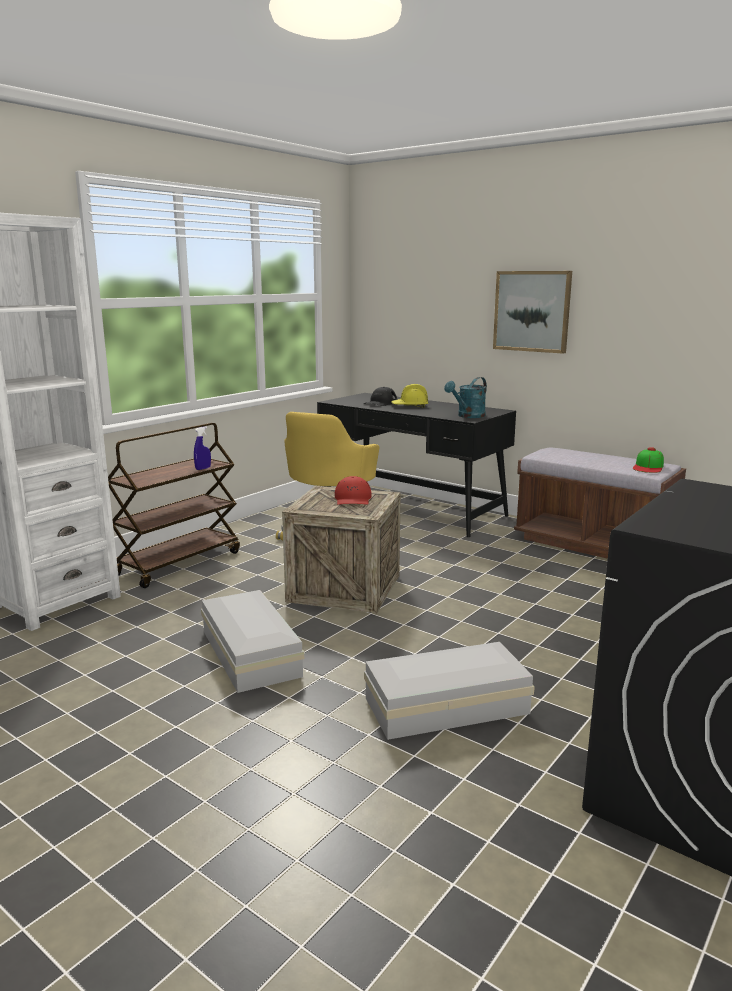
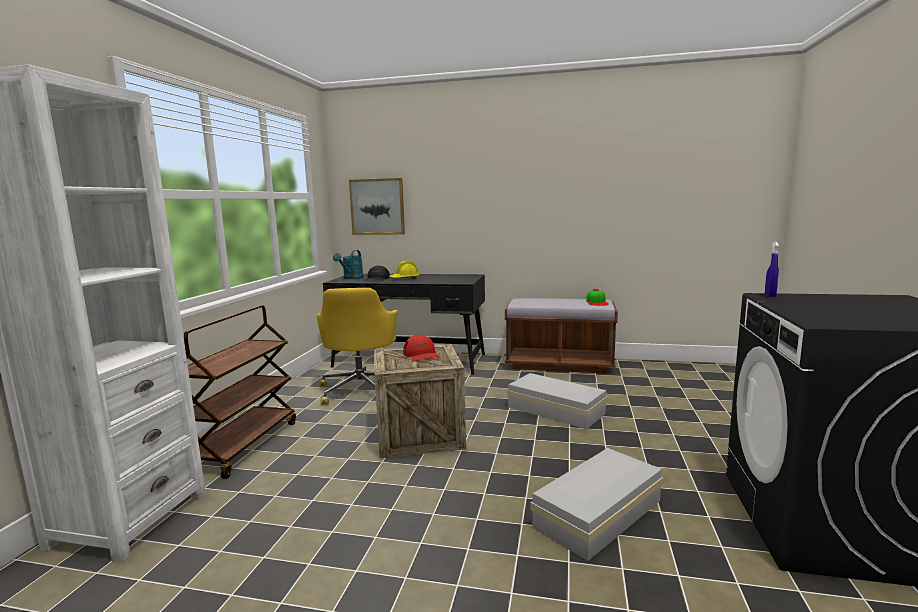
camera: 25 degrees left, 5 degrees down
blue spray bottle [194,427,211,470] -> blue spray bottle moved to [765,242,779,297]
white storage box [201,590,304,693] -> white storage box moved to [507,373,607,429]
turquoise watering can [444,377,487,418] -> turquoise watering can moved to [333,250,364,279]
picture [493,271,572,354] -> picture moved to [349,178,405,235]

